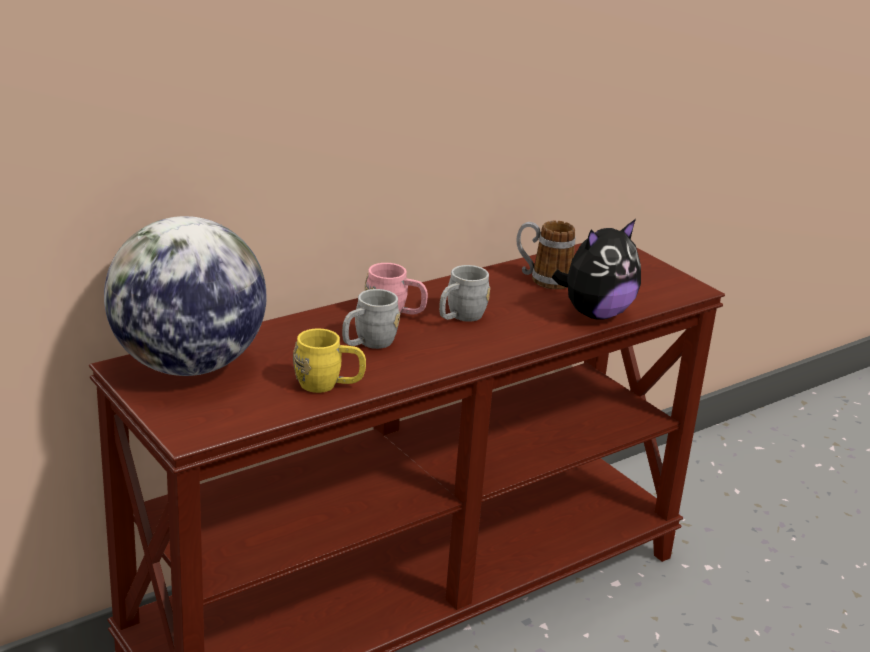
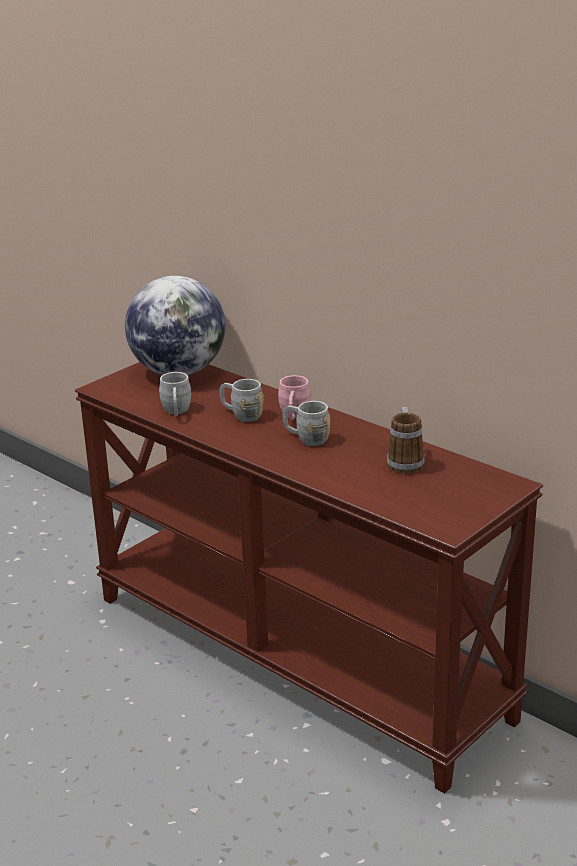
camera: 80 degrees right, 0 degrees up
yellow mug [293,328,366,393] -> grey mug [159,372,191,416]
plush toy [552,219,641,320] -> none

